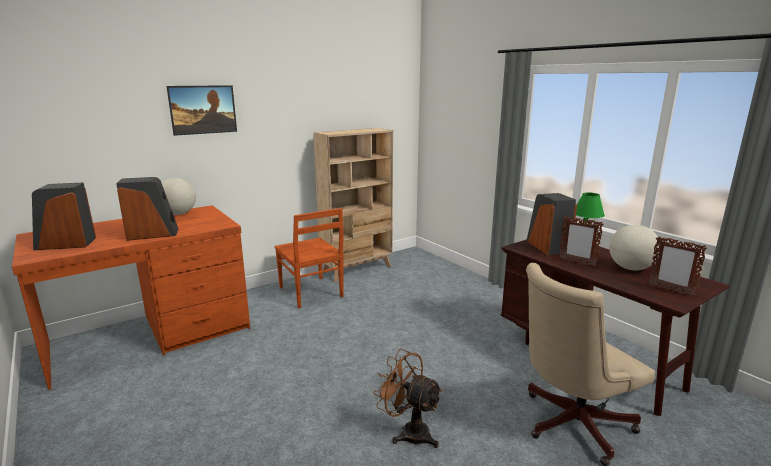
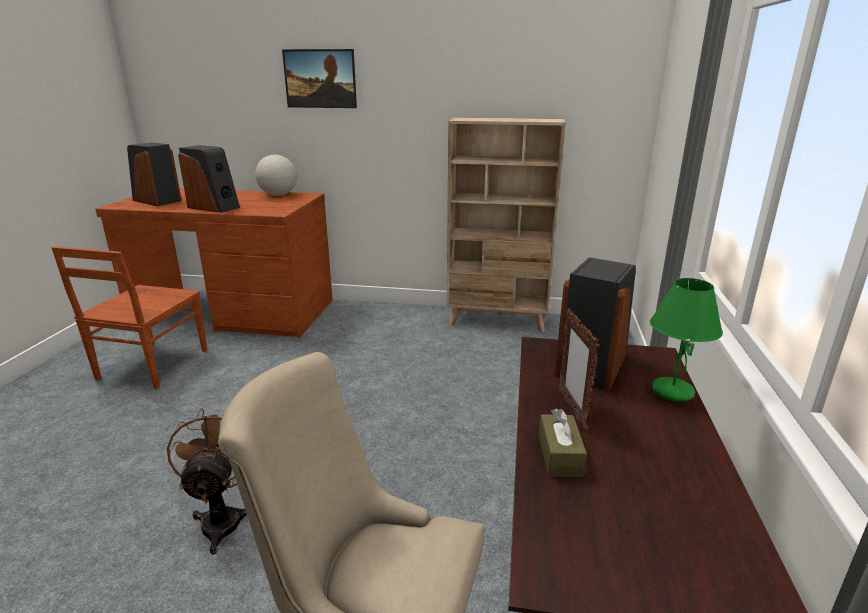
camera: 45 degrees right, 5 degrees up
brown chair [275,208,344,308] -> brown chair moved to [51,246,207,389]
globe [609,225,660,270] -> none
picture frame [649,236,707,297] -> none
none -> brown tissue box [539,409,587,477]

